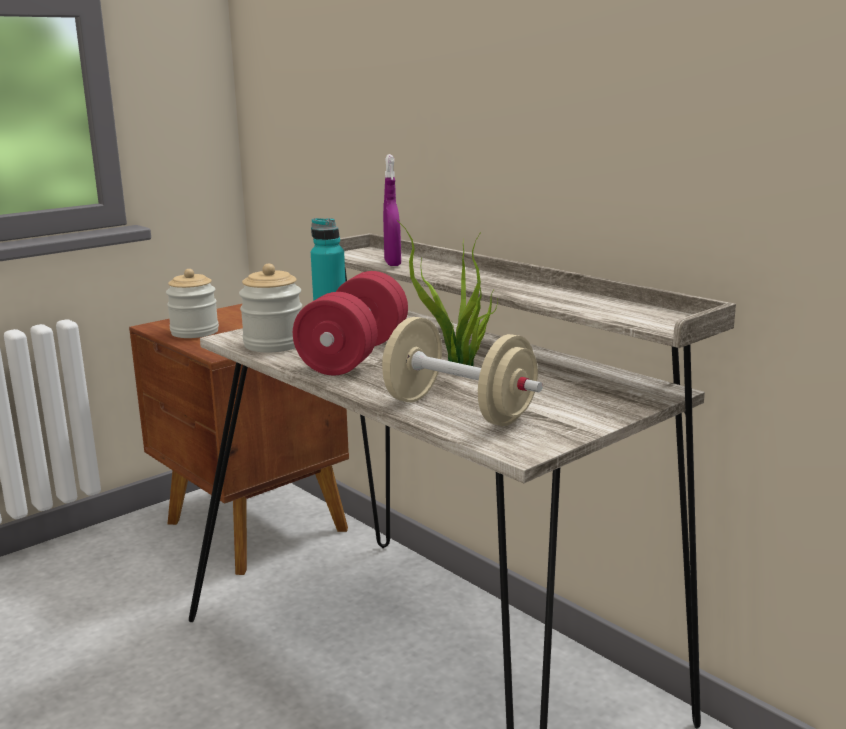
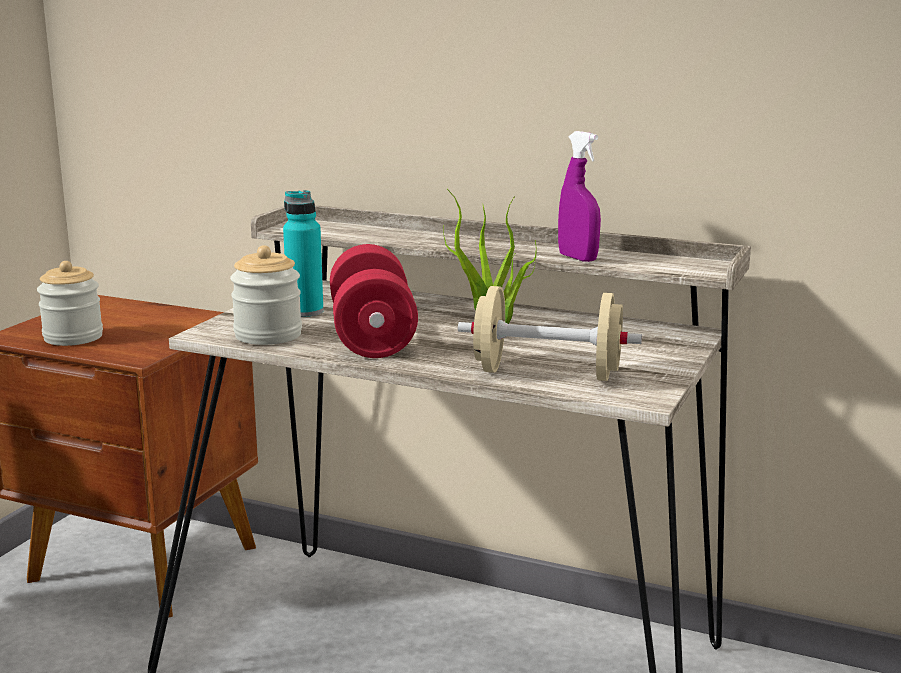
camera: 25 degrees left, 0 degrees up
purple spray bottle [383,154,401,266] -> purple spray bottle moved to [558,131,601,262]

